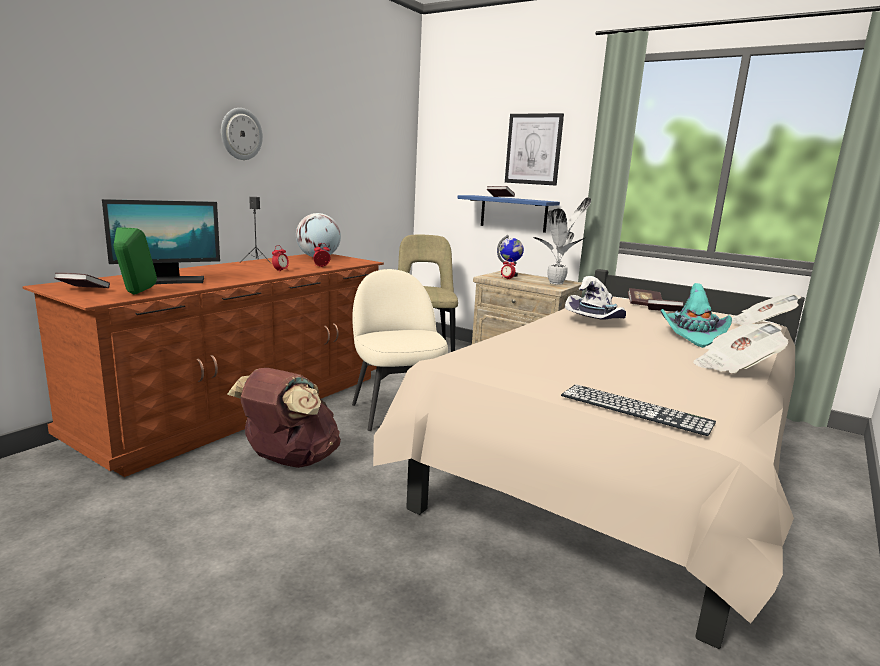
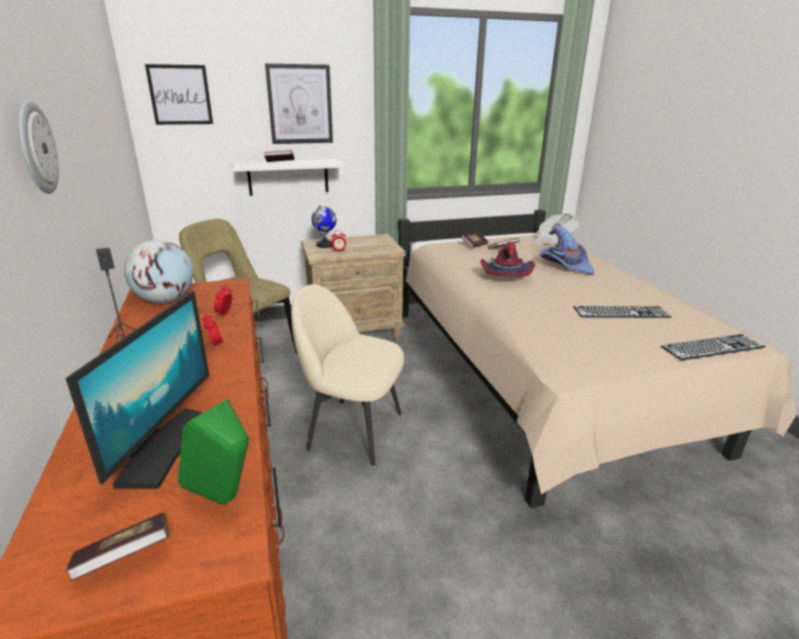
camera: 50 degrees left, 10 degrees up
brown backpack [227,368,341,468] -> none
blue shelf [458,195,560,233] -> white shelf [233,159,345,196]
potted plant [534,197,591,285] -> none
white hat [565,276,626,319] -> red hat [480,241,536,277]
turquoise hat [660,283,732,348] -> purple hat [540,225,595,275]
newspaper [693,323,788,373] -> none
none -> picture [145,64,213,125]
none -> keyboard [573,306,672,318]

